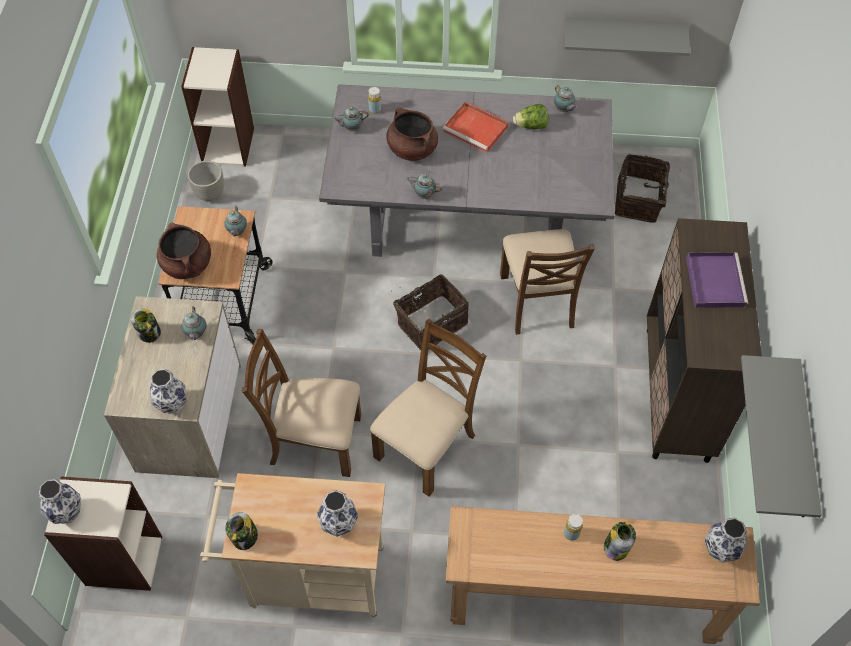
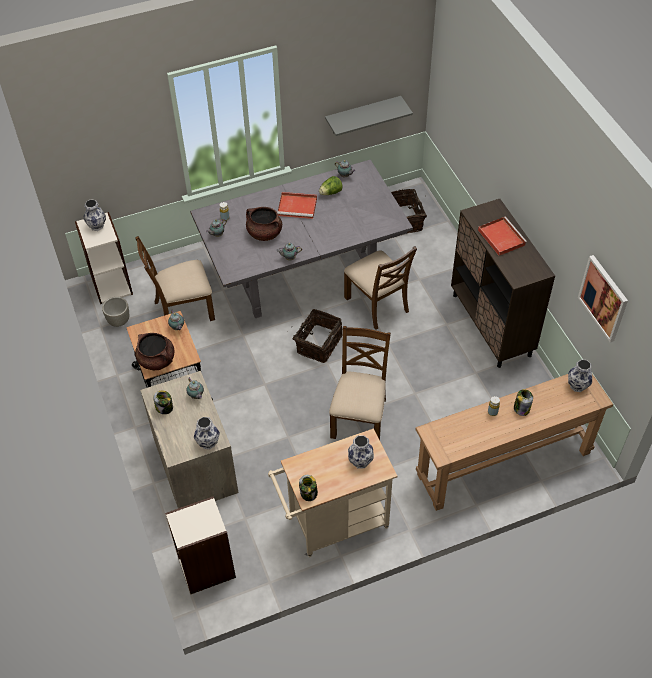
camera: 25 degrees left, 5 degrees down
vase [38,479,81,524] -> vase moved to [83,199,106,231]
brown chair [242,329,361,477] -> brown chair moved to [135,236,215,321]
purple tray [686,252,748,308] -> red tray [478,216,527,256]
grey shelf [741,355,822,517] -> picture [578,255,628,342]

